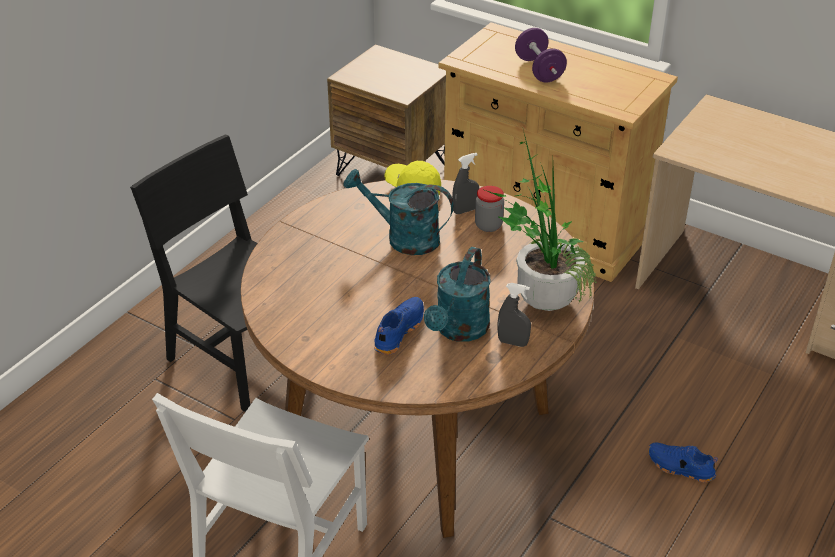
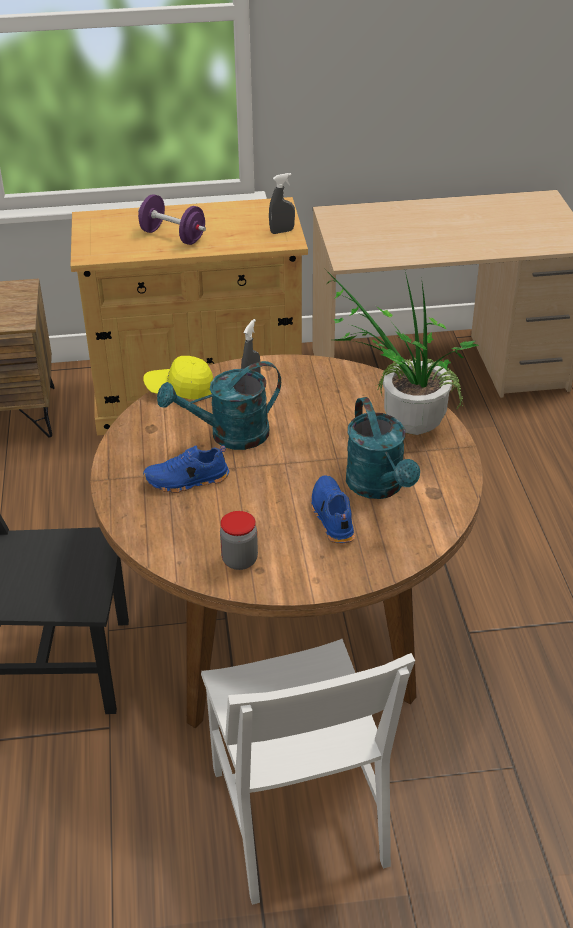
camera: 40 degrees left, 0 degrees up
jar [475,186,504,232] -> jar moved to [220,511,258,570]
grey spray bottle [498,283,531,347] -> grey spray bottle moved to [269,173,295,234]
blue shoe [649,443,718,483] -> blue shoe moved to [143,445,229,493]

